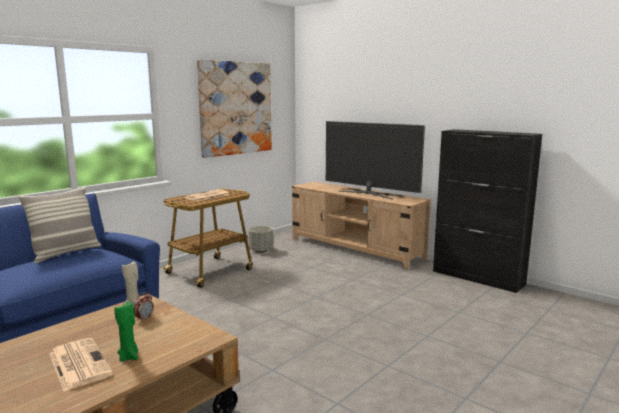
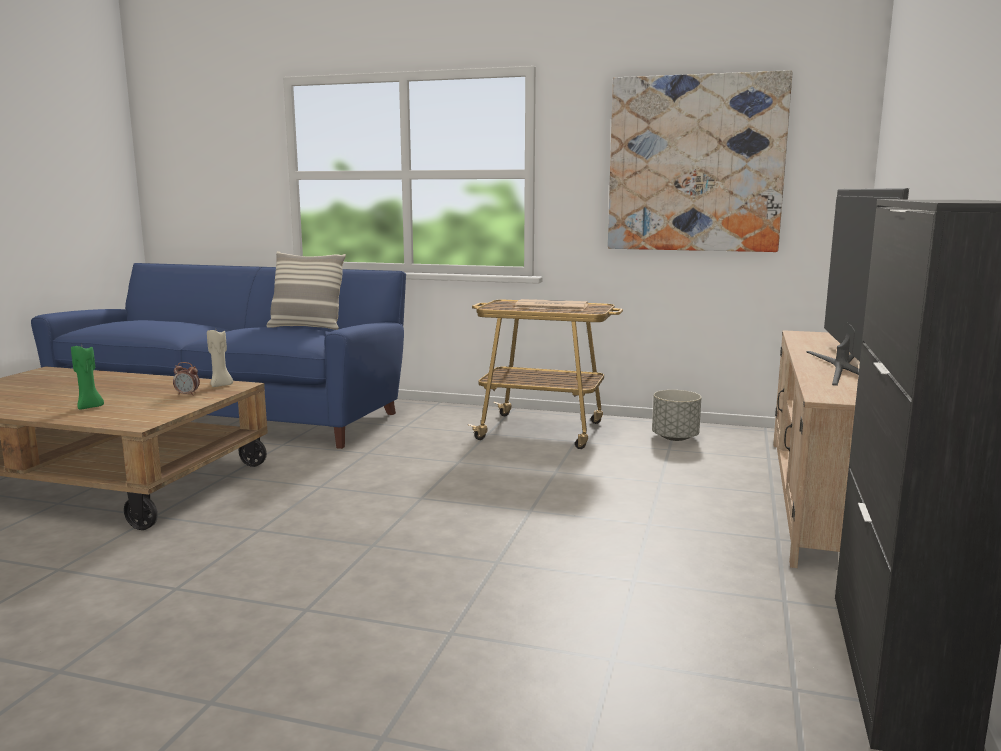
camera: 65 degrees right, 0 degrees up
newspaper [49,338,113,391] -> none

